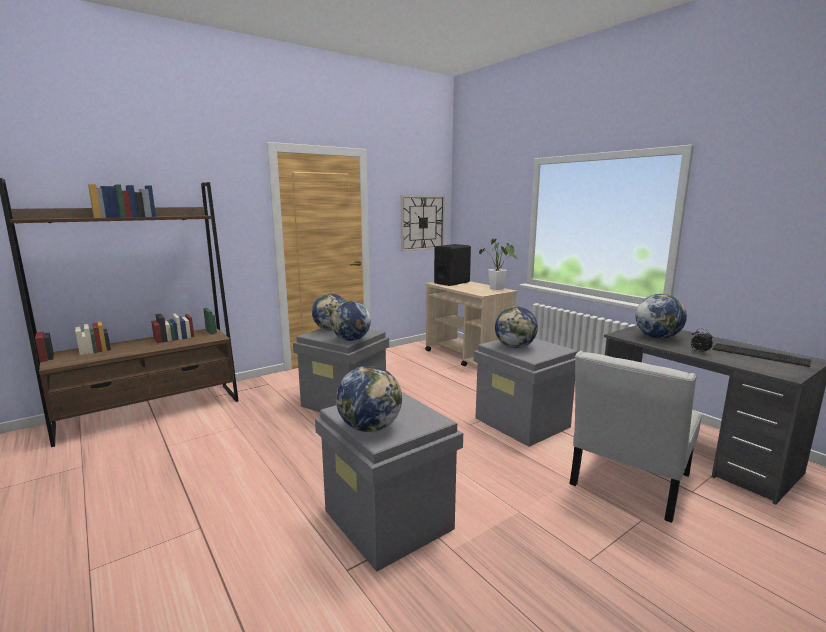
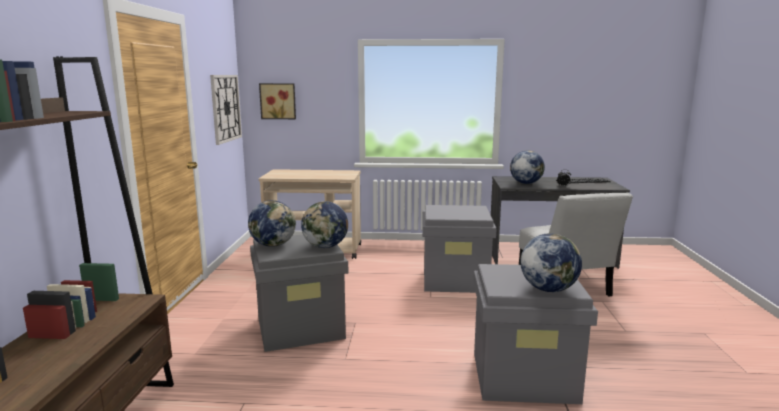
camera: 50 degrees left, 0 degrees up
black speaker [434,244,471,286] -> none
potted plant [479,239,517,290] -> none
globe [495,306,538,348] -> none
none -> picture [259,83,296,119]

